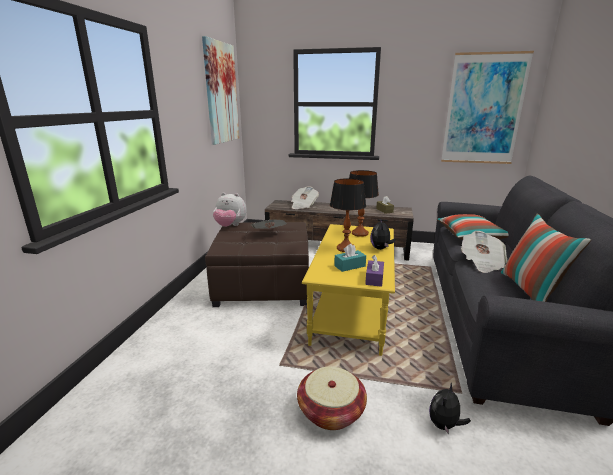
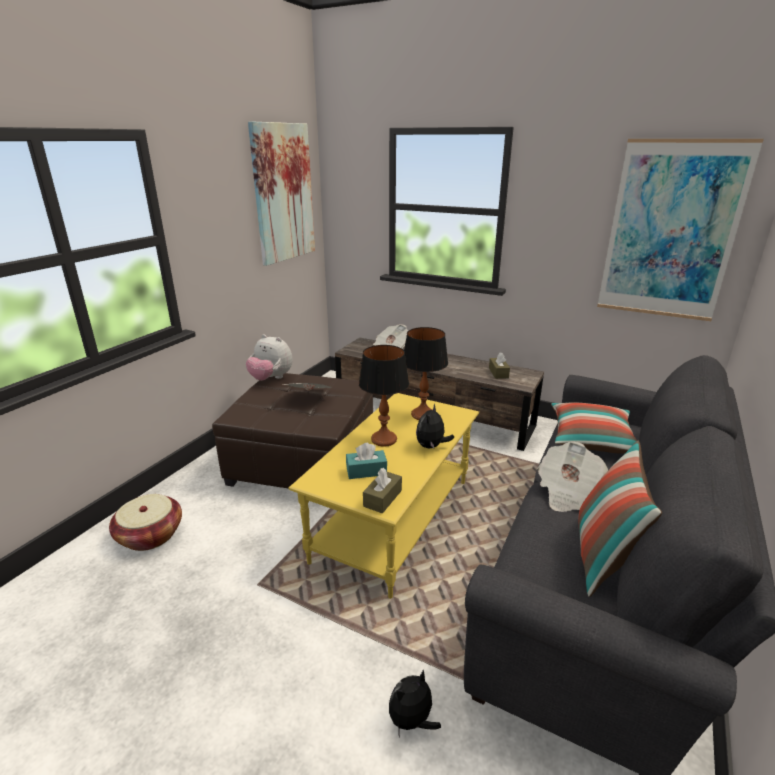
camera: 15 degrees right, 5 degrees up
basket [297,367,367,430] -> basket moved to [109,494,182,551]
purple tissue box [365,255,384,287] -> brown tissue box [363,468,402,513]

